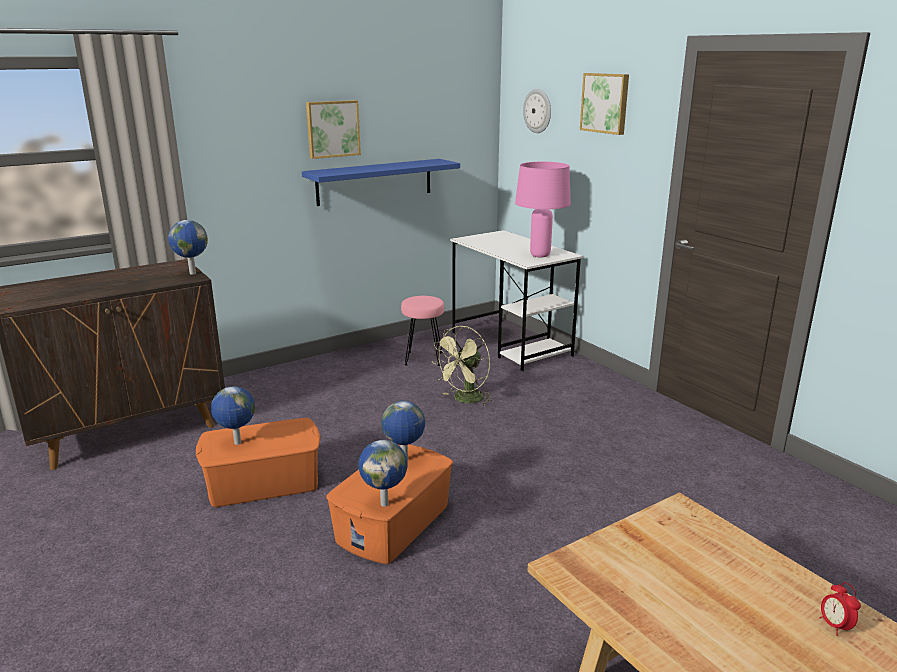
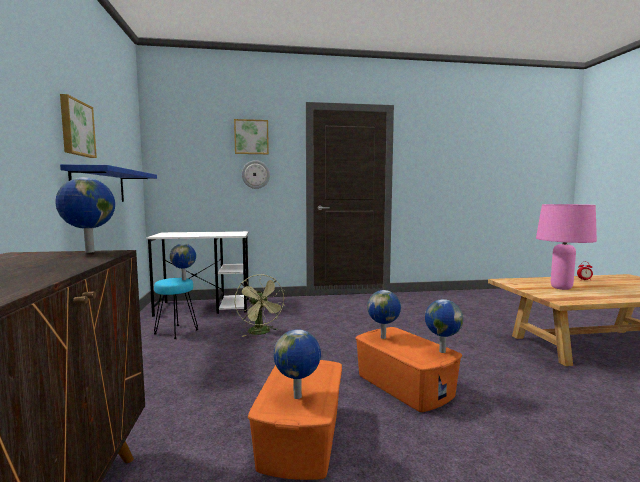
camera: 65 degrees left, 15 degrees down
pink stool [401,296,444,366] -> turquoise stool [154,278,198,339]
pink table lamp [515,162,571,258] -> pink table lamp moved to [536,204,597,290]
wall clock [523,89,551,133] -> wall clock moved to [242,160,270,189]
none -> globe [170,244,196,280]

